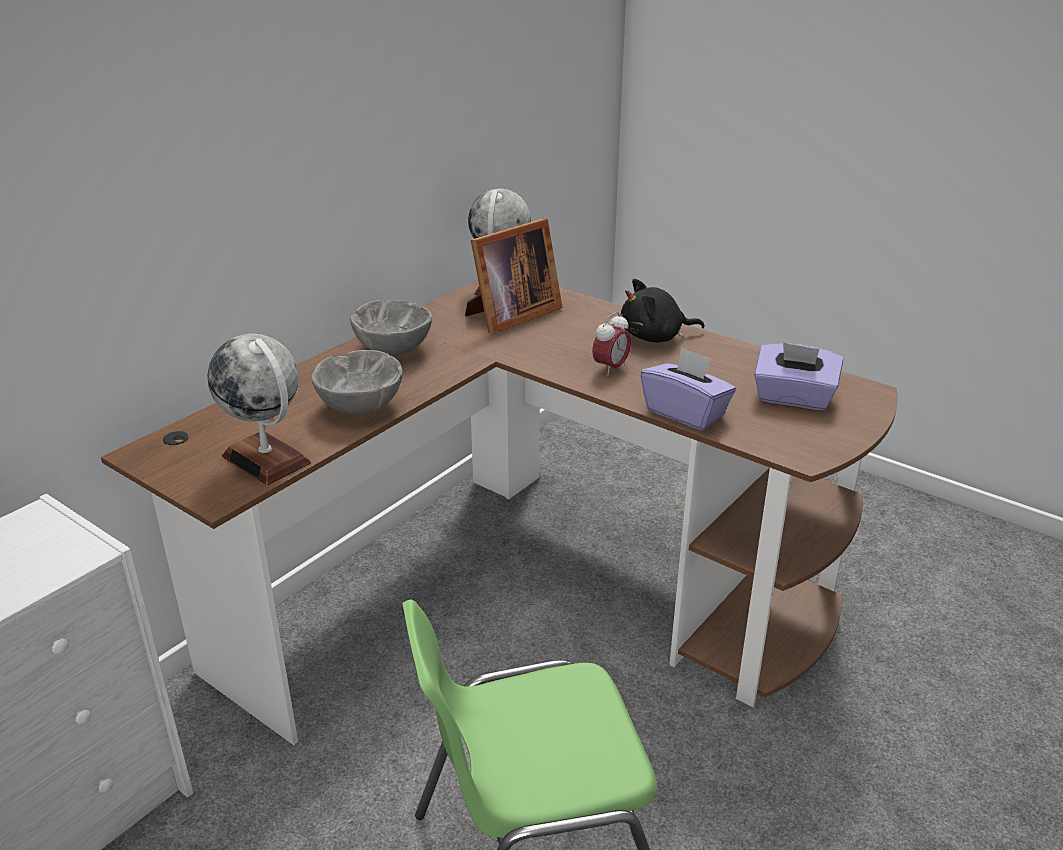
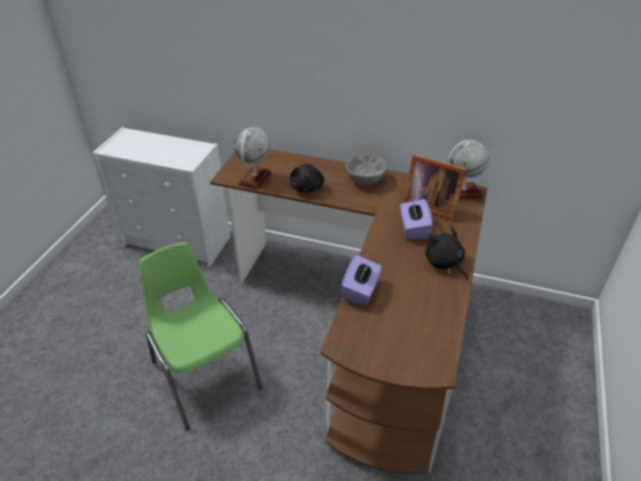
camera: 70 degrees right, 10 degrees up
grey bowl [311,350,403,415] -> black plush toy [290,164,324,193]
alarm clock [592,312,631,376] -> none
purple tissue box [754,342,843,410] -> purple tissue box moved to [400,198,433,239]

